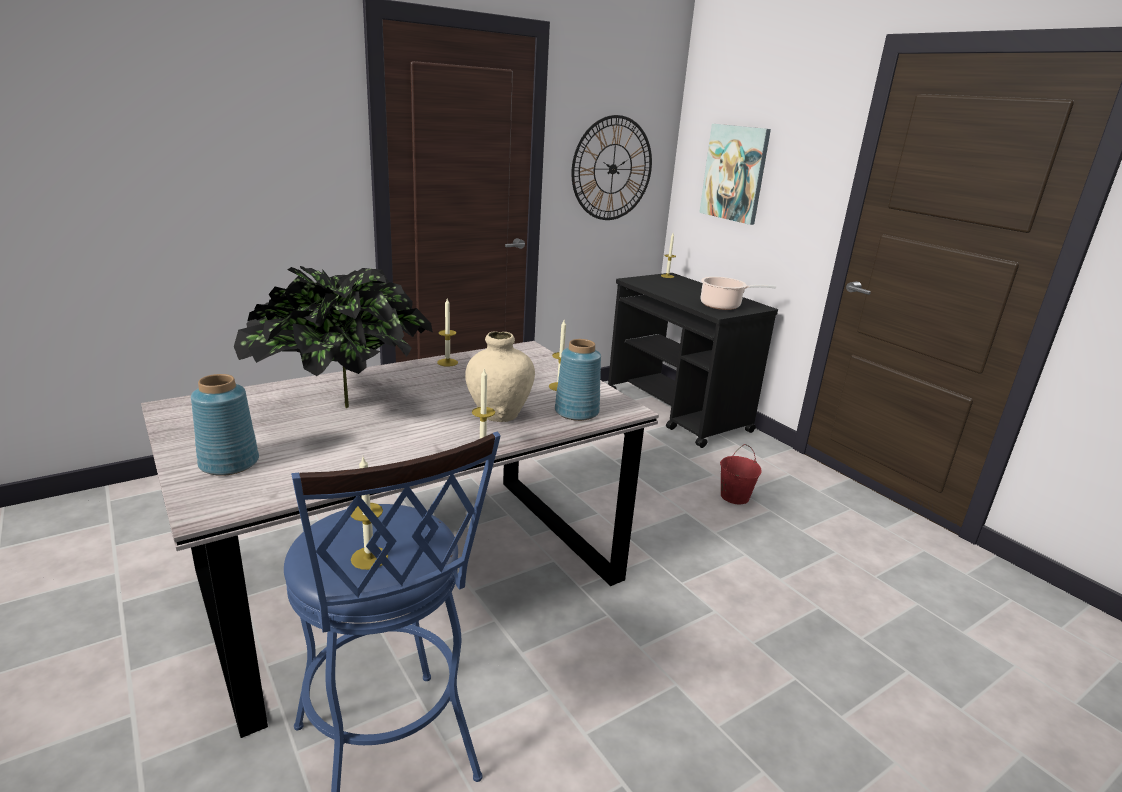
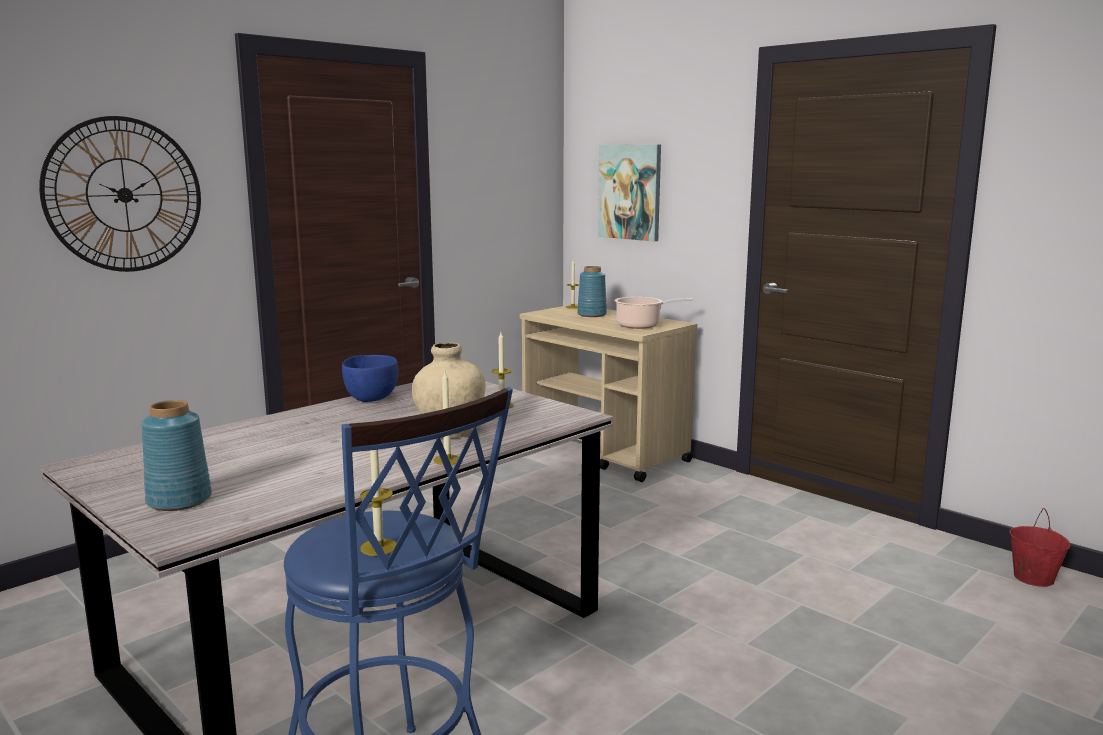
camera: 10 degrees left, 10 degrees down
potted plant [234,266,433,408] -> none
candle [437,299,458,367] -> blue bowl [342,355,399,402]
blue vase [555,339,601,421] -> blue vase moved to [577,266,607,317]
wall clock [571,115,652,220] -> wall clock moved to [39,116,201,272]
black cart [608,273,778,448] -> beige cart [520,304,697,482]
red bucket [720,444,762,505] -> red bucket moved to [1009,508,1070,587]

